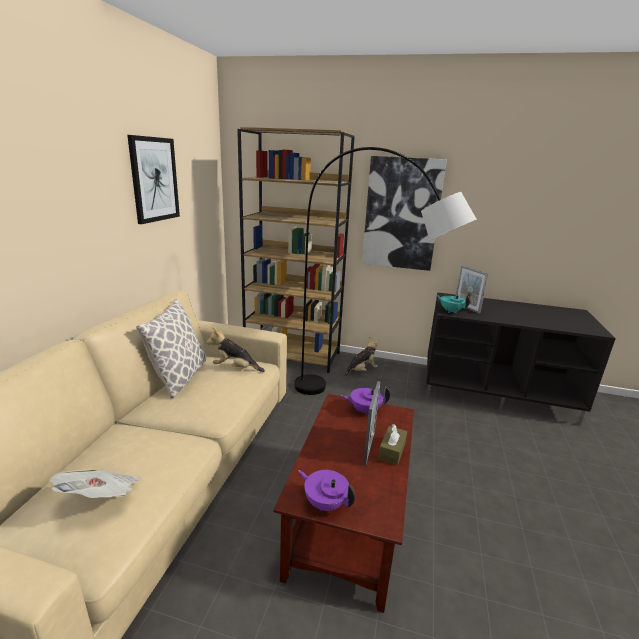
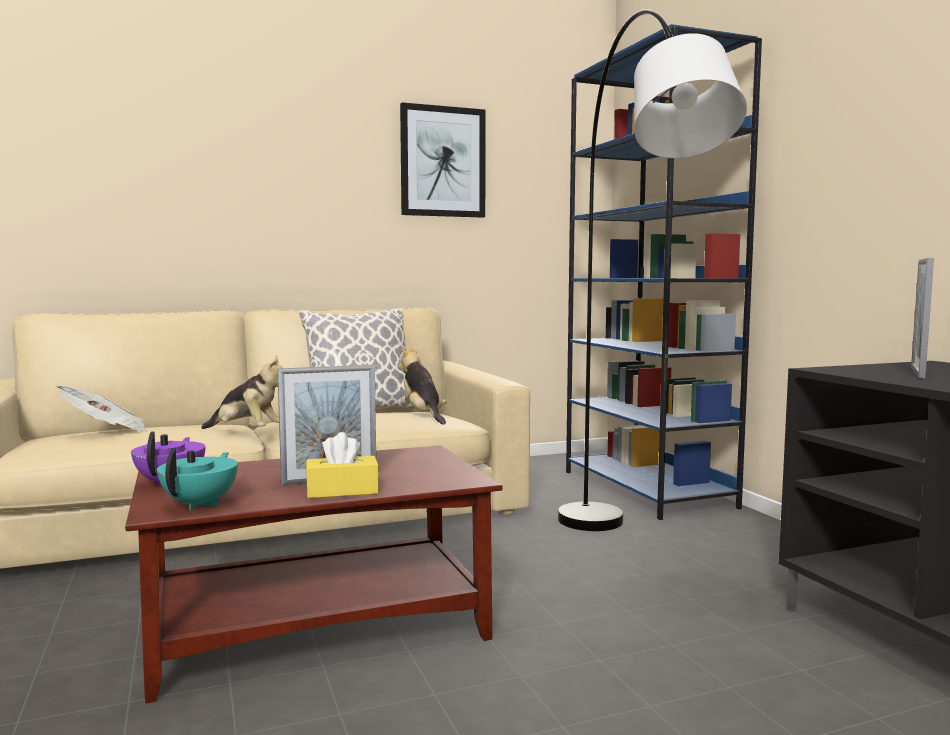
camera: 55 degrees right, 15 degrees down
brown bookcase [237,127,355,373] -> blue bookcase [566,24,762,520]
purple teapot [341,387,390,415] -> none
plush toy [344,338,379,377] -> plush toy moved to [201,356,283,429]
picture [362,156,447,271] -> none
brown tissue box [378,424,407,465] -> yellow tissue box [306,432,379,498]
turquoise teapot [437,295,470,313] -> turquoise teapot moved to [157,448,238,510]

